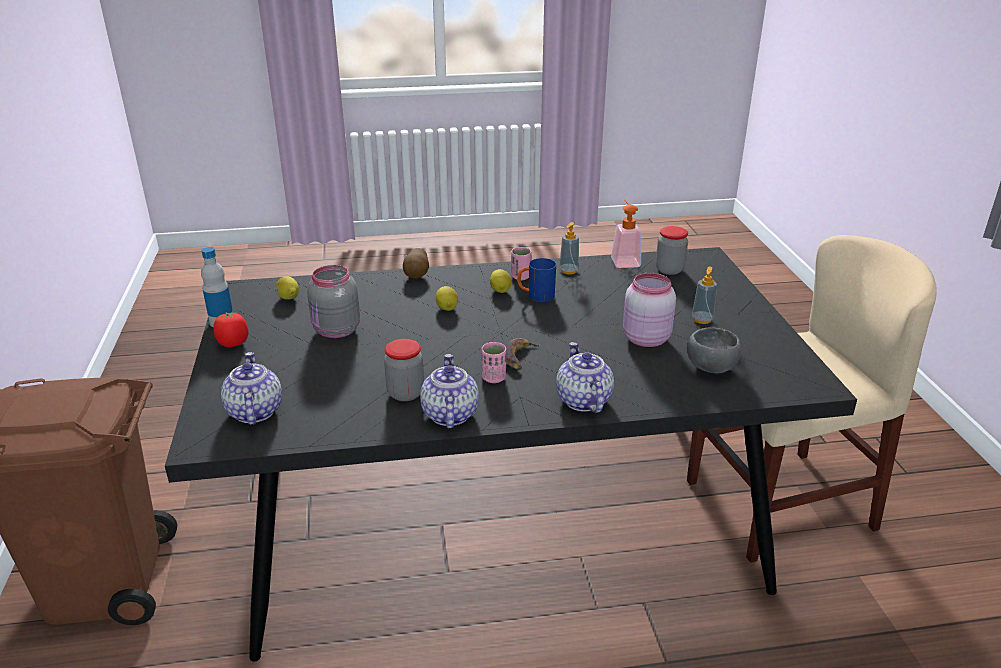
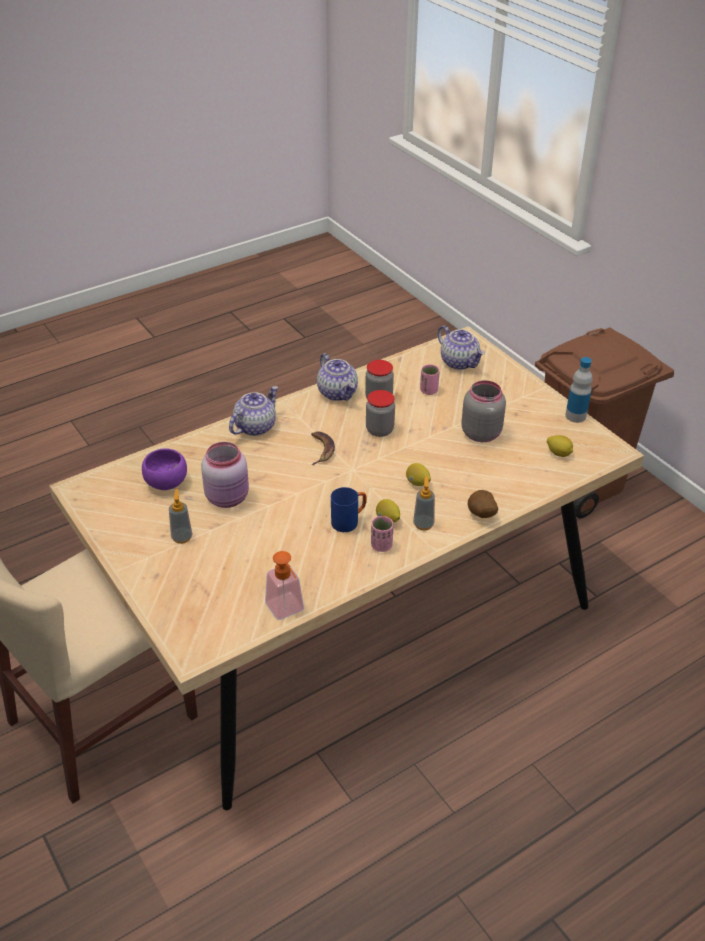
camera: 155 degrees right, 10 degrees up
black dining table [165,247,857,662] -> beige dining table [49,326,644,810]
tomato [213,312,249,347] -> none
pink cup [481,342,506,383] -> pink cup moved to [420,364,440,395]
teapot [556,342,614,413] -> teapot turned 105 degrees counterclockwise [229,386,278,436]
soap dispenser [559,222,579,274] -> soap dispenser moved to [413,476,435,531]
jar [656,226,688,275] -> jar moved to [366,390,395,437]
grey bowl [687,327,741,373] -> purple bowl [142,448,187,490]

